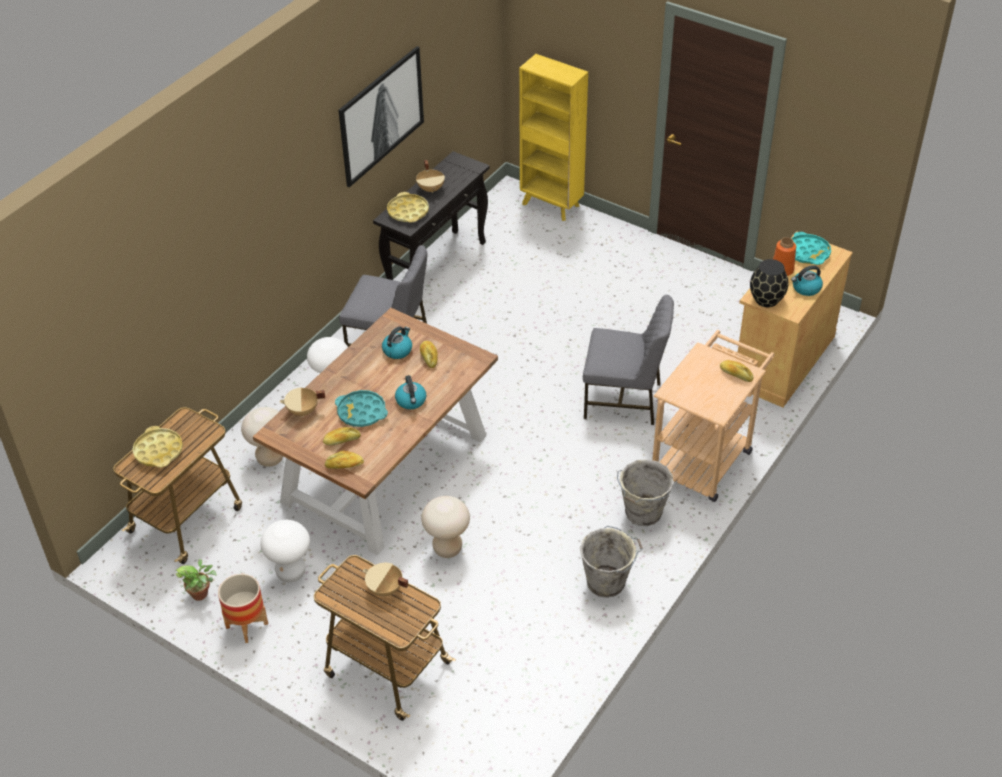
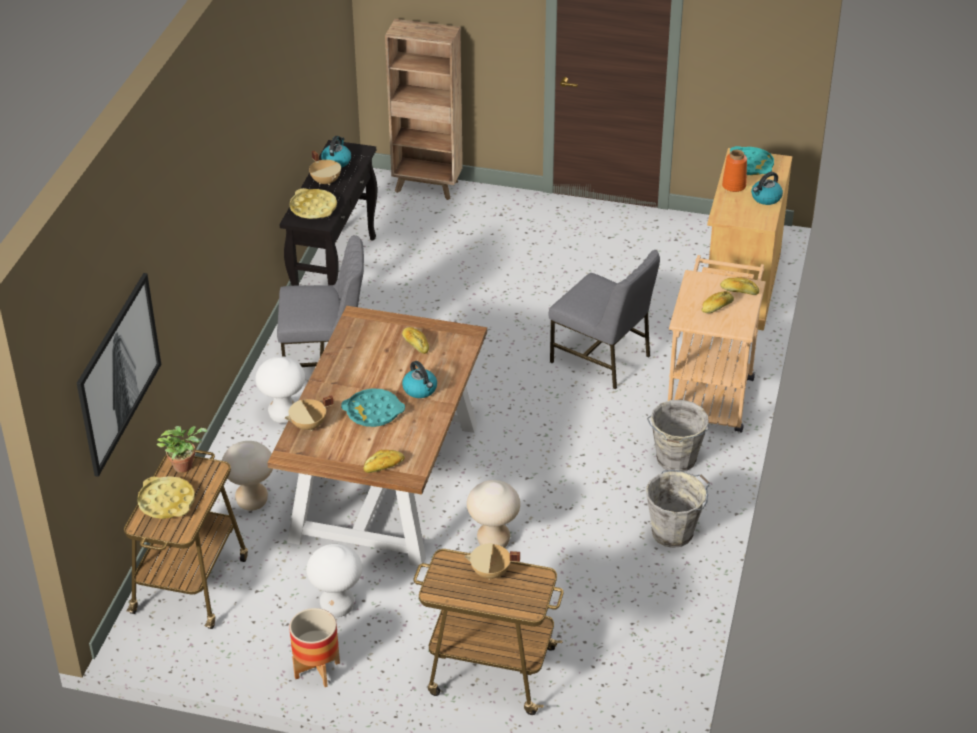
camera: 20 degrees left, 5 degrees down
potted plant [175,559,217,601] -> potted plant moved to [157,426,208,473]
bread [323,427,361,446] -> bread moved to [702,291,734,313]
picture [338,46,424,188] -> picture moved to [77,273,161,477]
kettle [382,327,412,359] -> kettle moved to [321,136,351,168]
yellow bookcase [519,54,588,221] -> brown bookcase [385,19,463,200]
grey chair [583,295,674,425] -> grey chair turned 45 degrees clockwise [548,250,660,390]
black vase [750,259,788,307] -> none

